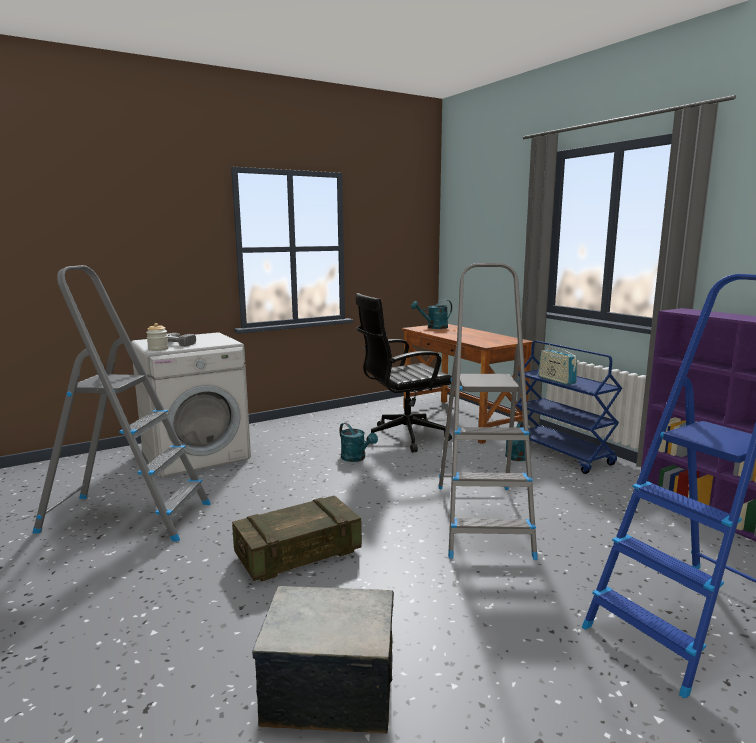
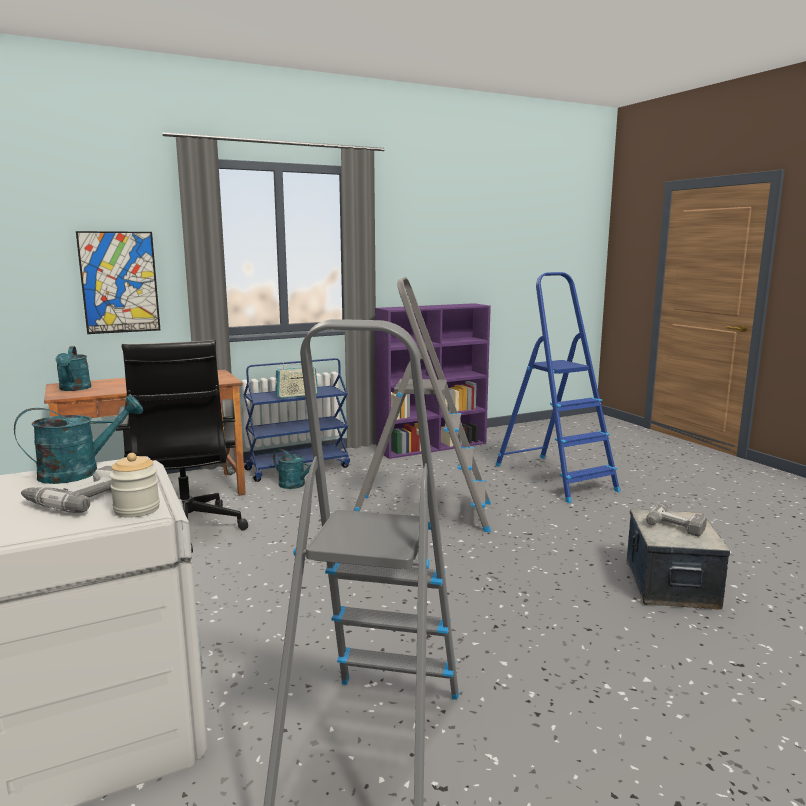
camera: 85 degrees left, 0 degrees up
crate [232,495,362,582] -> none
turquoise watering can [339,422,378,462] -> turquoise watering can moved to [14,395,143,484]
none -> picture [76,231,160,334]
none -> power drill [646,503,707,537]

